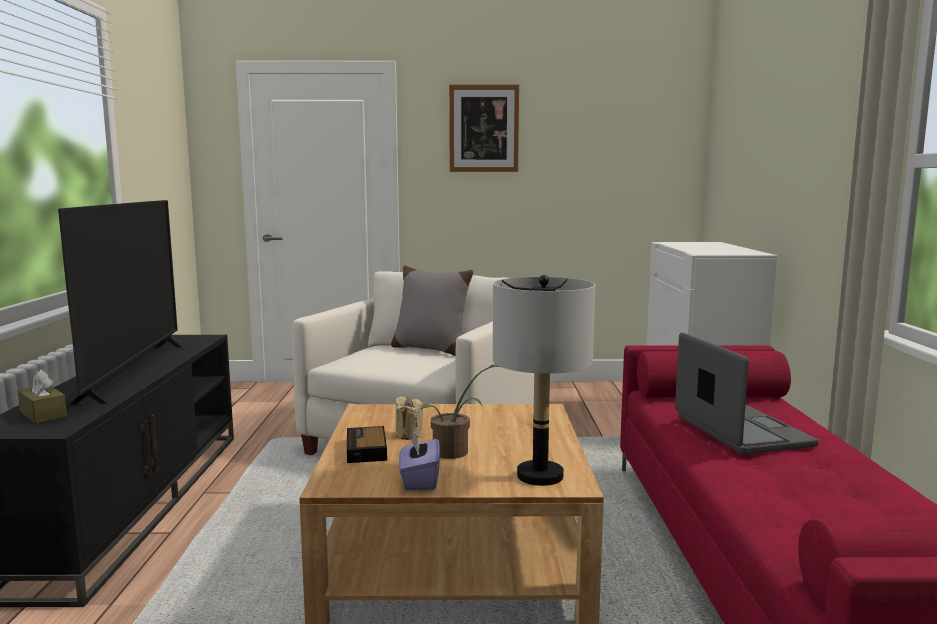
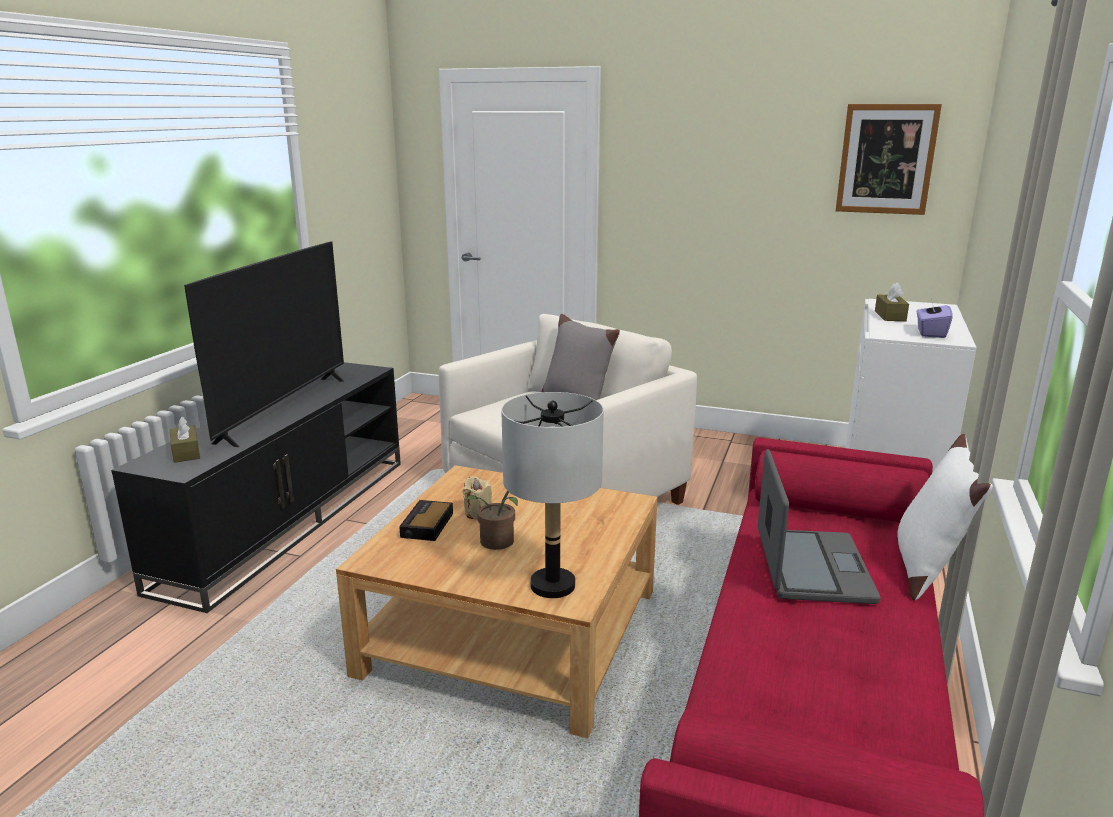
camera: 20 degrees right, 10 degrees up
purple tissue box [399,430,440,491] -> purple tissue box moved to [917,298,953,338]
picture [449,84,519,172] -> picture moved to [836,104,942,215]
none -> brown tissue box [875,283,909,321]
none -> white pillow [897,434,993,600]

